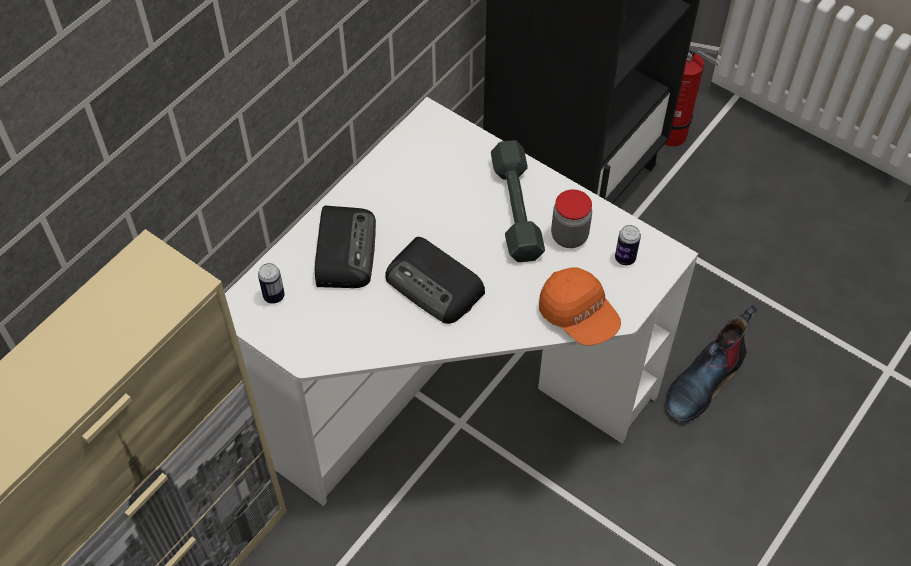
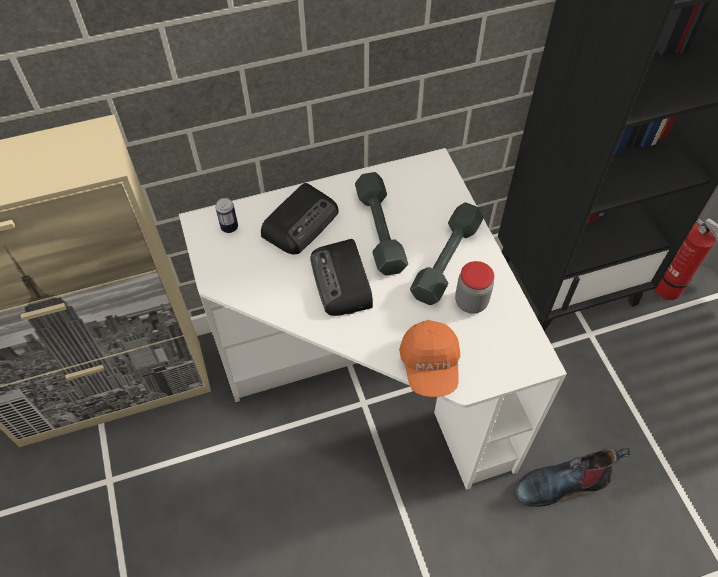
camera: 35 degrees right, 0 degrees up
can [615,225,641,265] -> none
none -> grey dumbbell [355,172,408,276]

